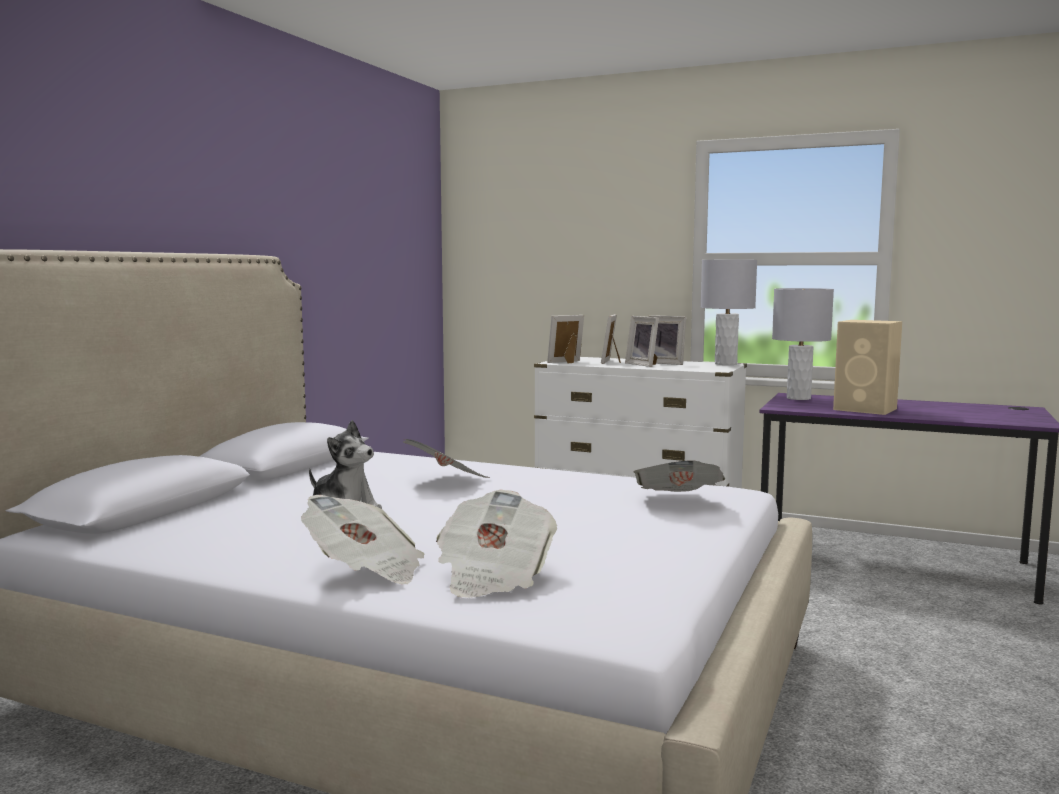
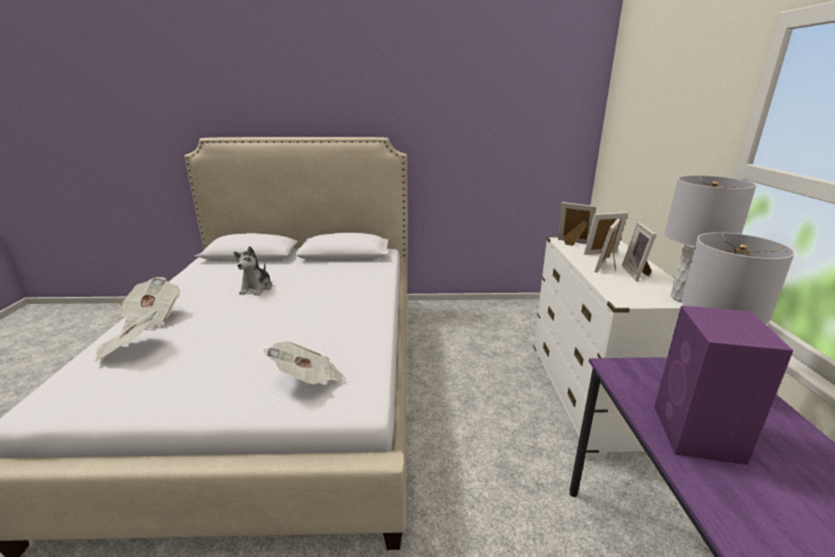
camera: 65 degrees right, 15 degrees up
newspaper [403,439,490,478] -> none
beige speaker [833,320,902,415] -> purple speaker [654,305,793,465]

